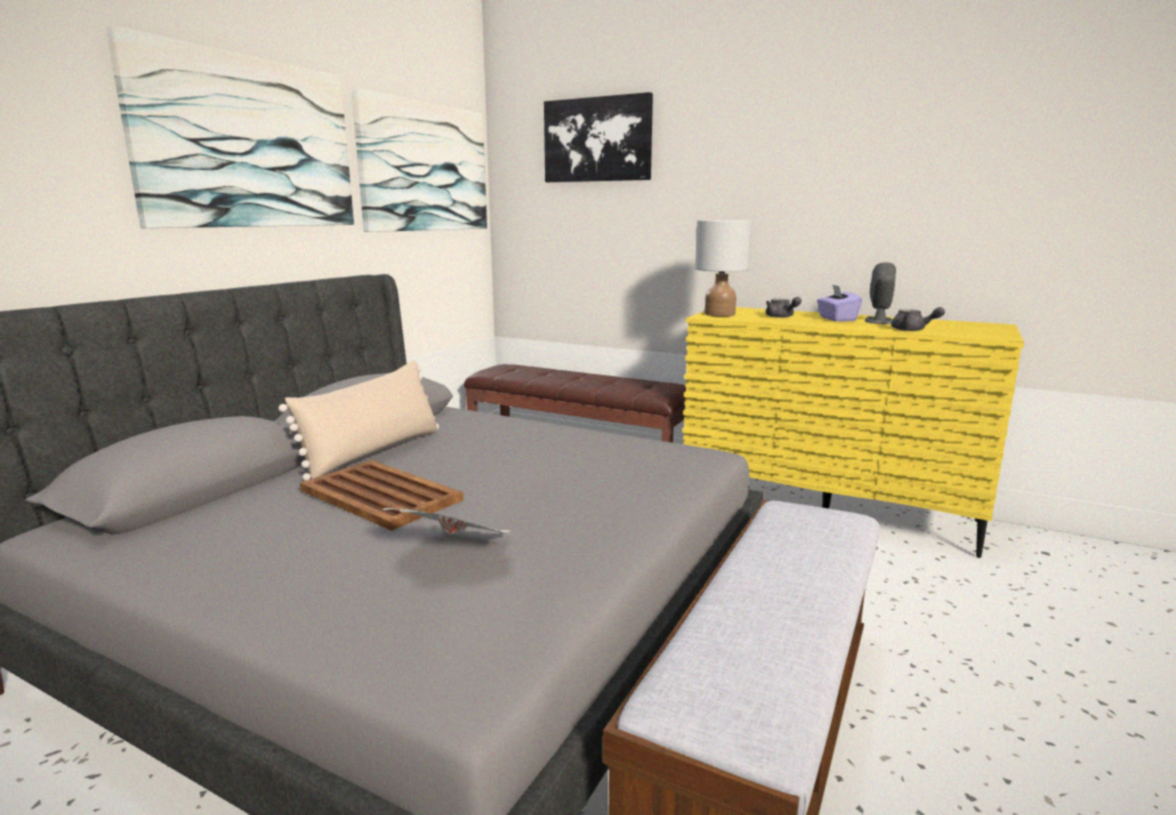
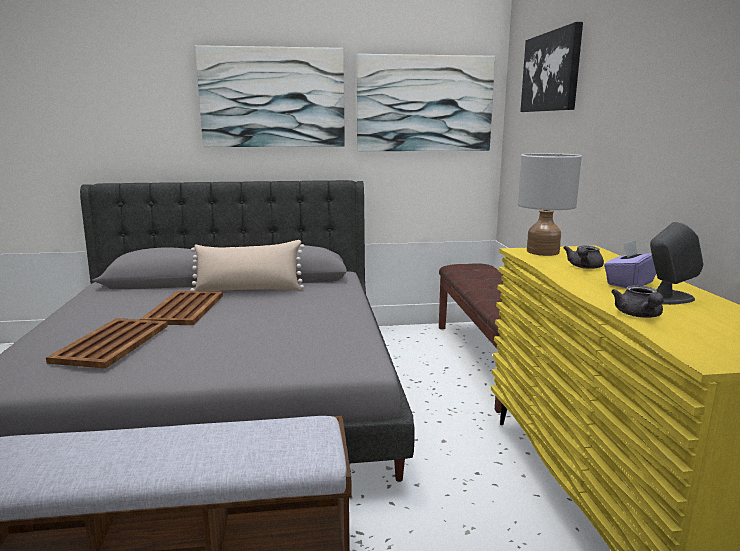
camera: 55 degrees right, 0 degrees up
newspaper [382,508,512,535] -> brown tray [46,318,168,369]

